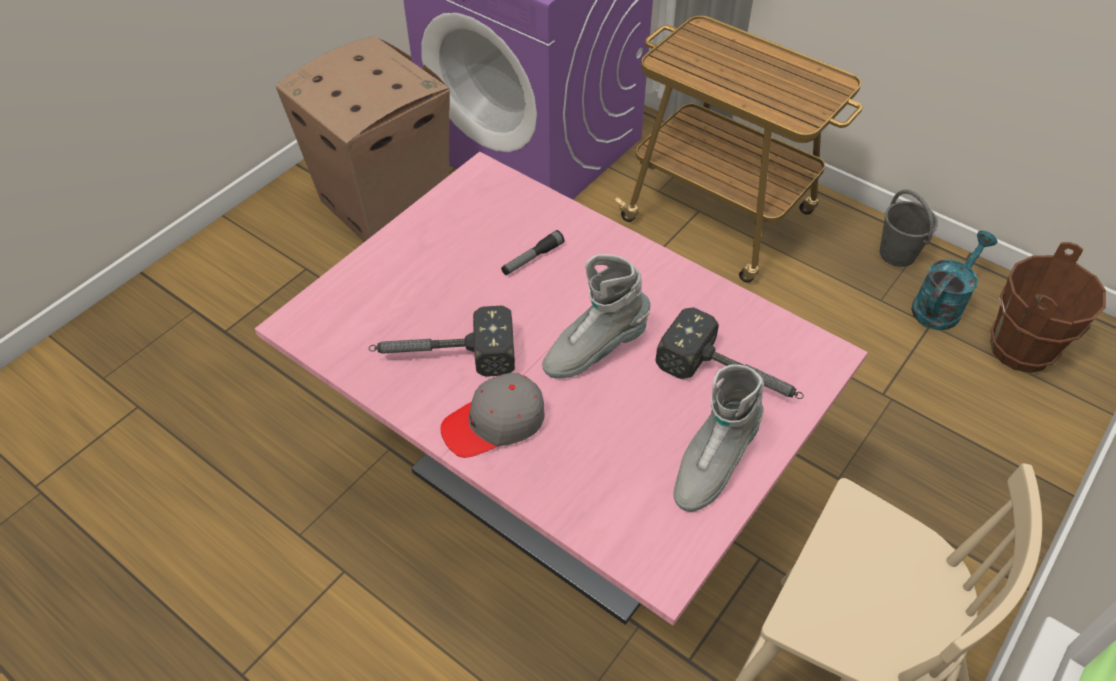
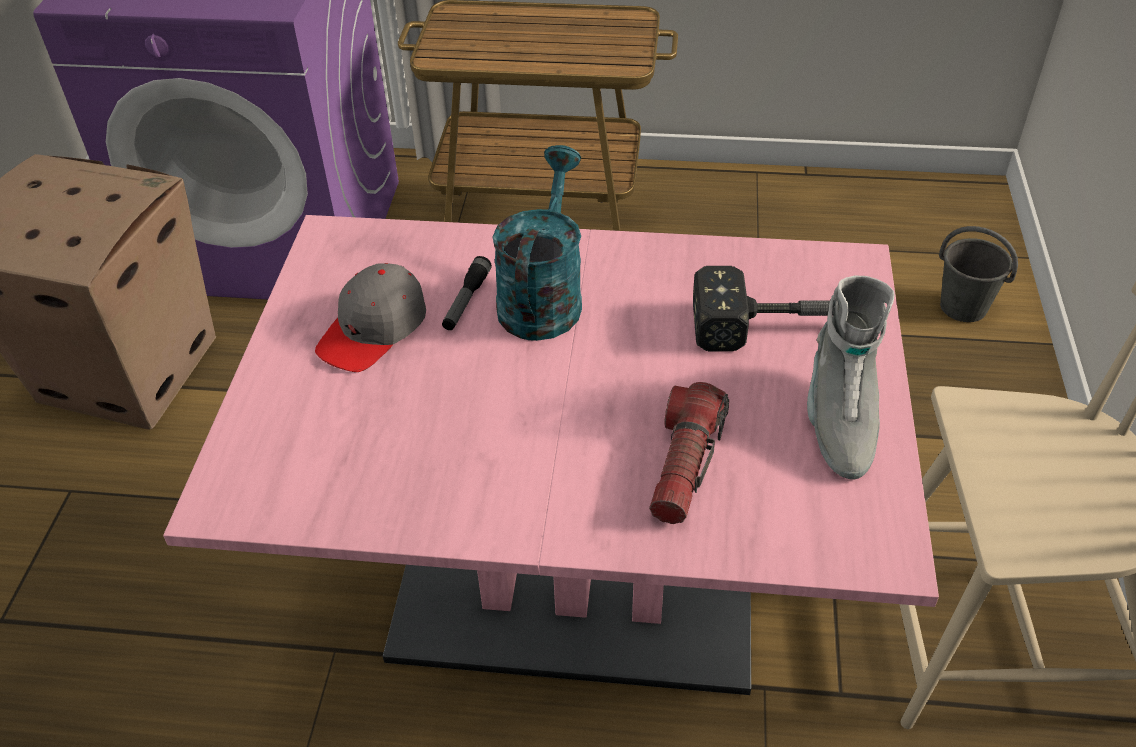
camera: 30 degrees left, 5 degrees down
hammer [369,306,515,377] -> none
grey cap [441,373,545,458] -> grey cap moved to [315,263,426,372]
grey boot [542,254,650,378] -> none
grey bucket [880,189,938,267] -> grey bucket moved to [939,226,1018,322]
turquoise watering can [911,231,998,330] -> turquoise watering can moved to [493,145,582,341]
brown bucket [990,242,1106,373] -> none
none -> flashlight [649,382,729,524]

